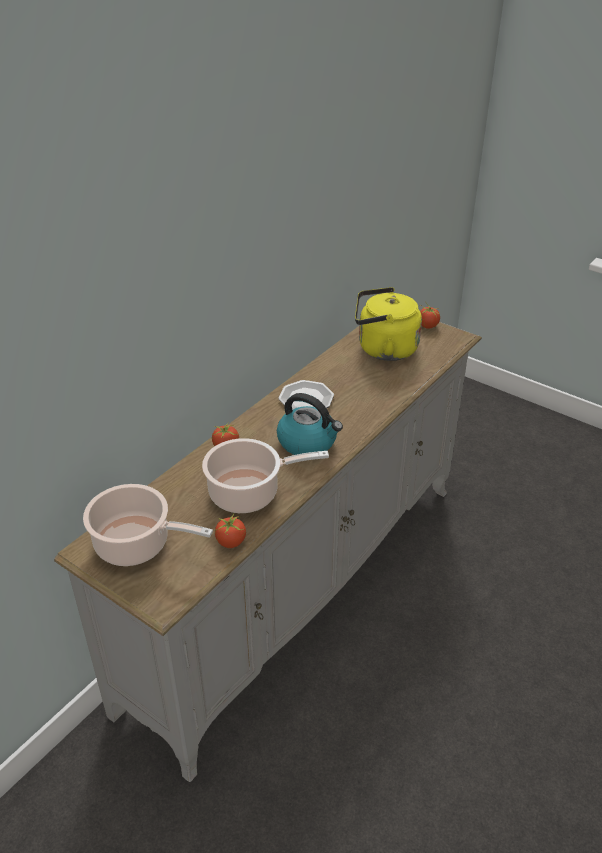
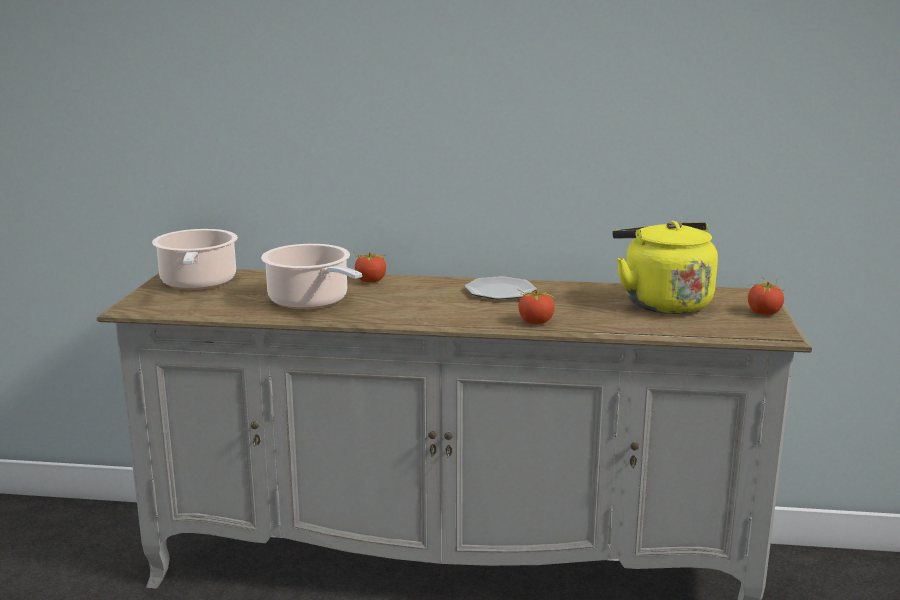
camera: 60 degrees right, 20 degrees down
tomato [215,514,246,548] -> tomato moved to [517,288,556,324]
kettle [277,393,343,455] -> none

